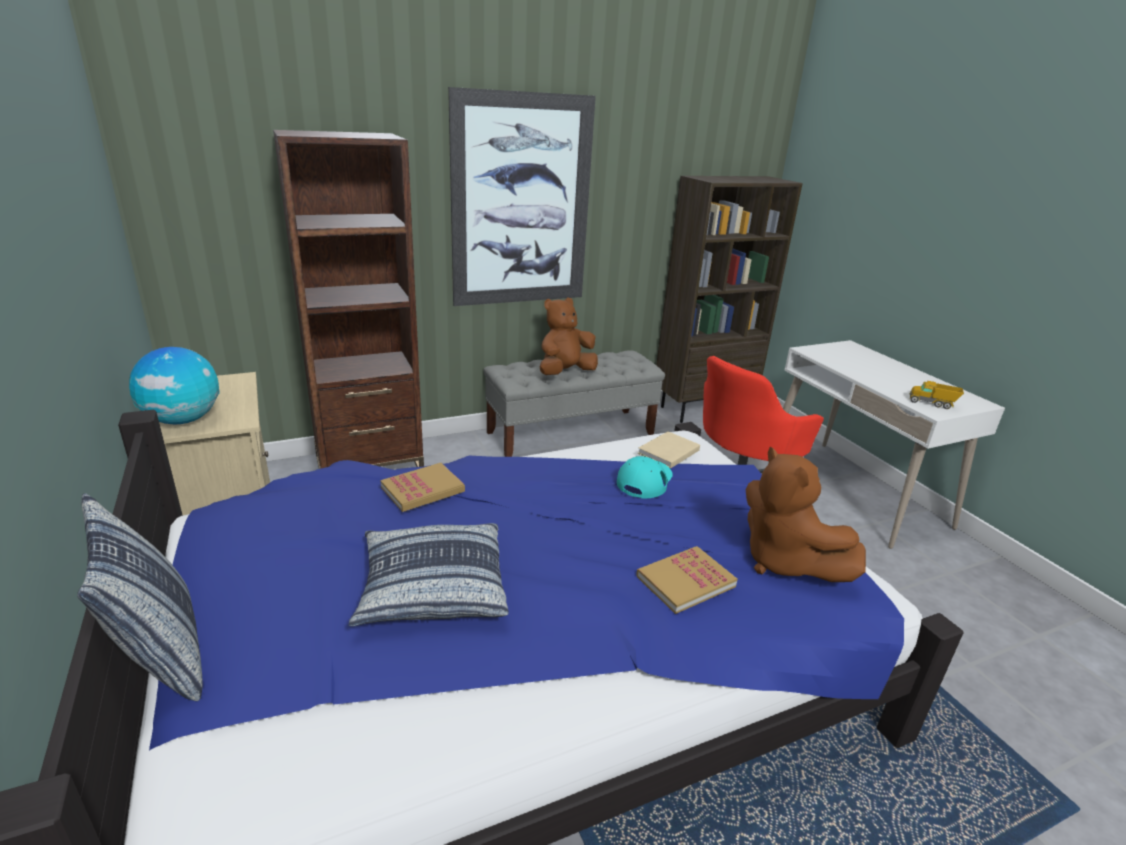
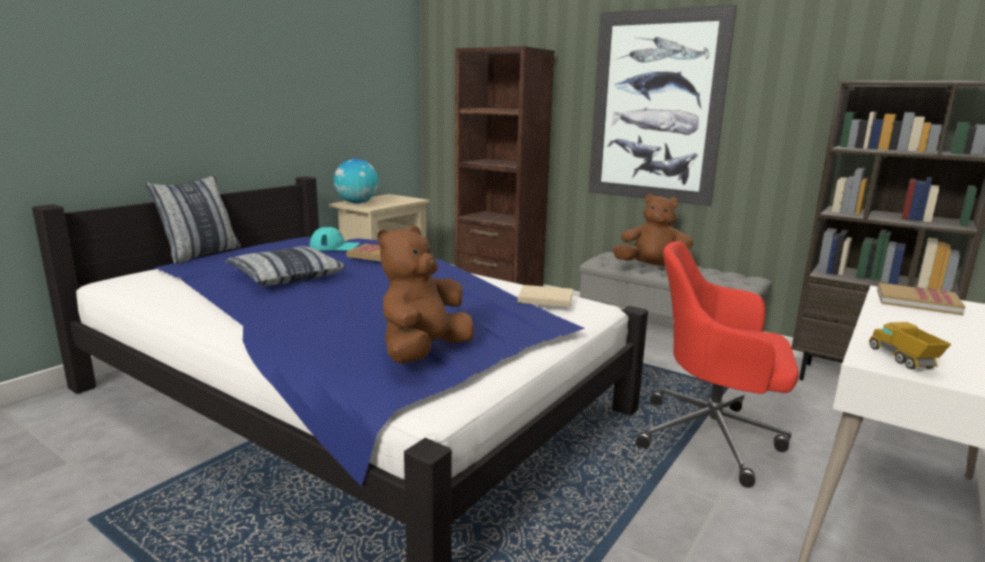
camera: 60 degrees right, 10 degrees down
turquoise cap [617,456,673,498] -> turquoise cap moved to [310,227,360,251]
book [636,546,738,614] -> book moved to [877,283,965,315]

